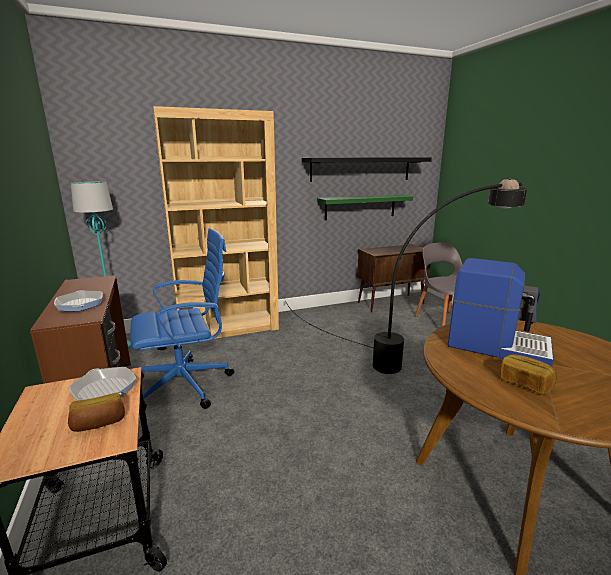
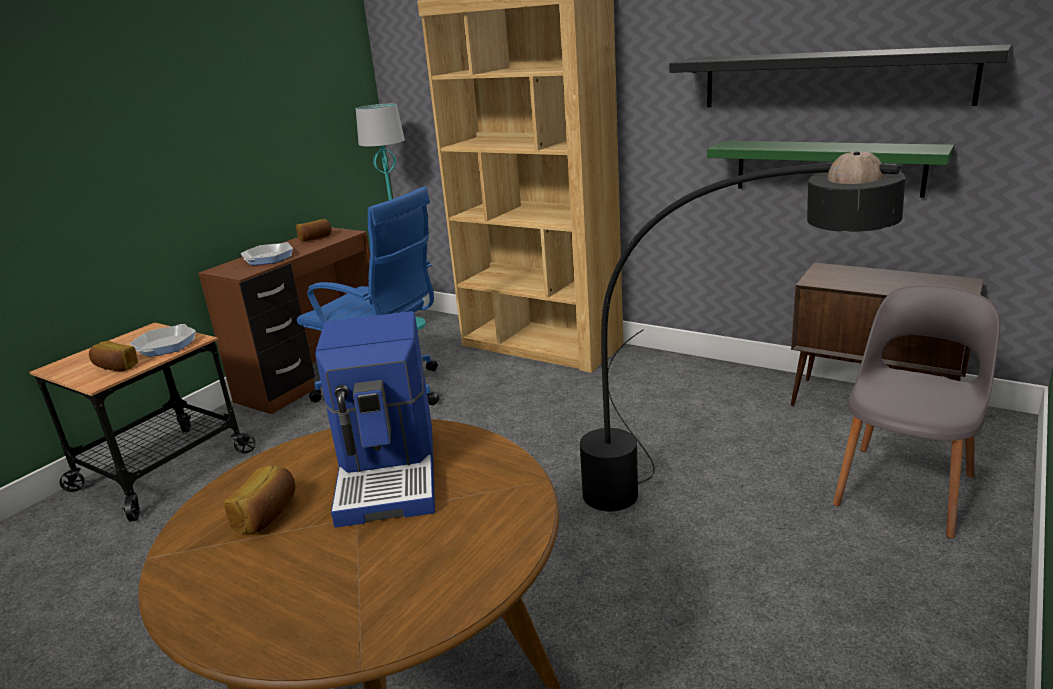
camera: 55 degrees right, 5 degrees up
none -> bread [296,219,332,241]

